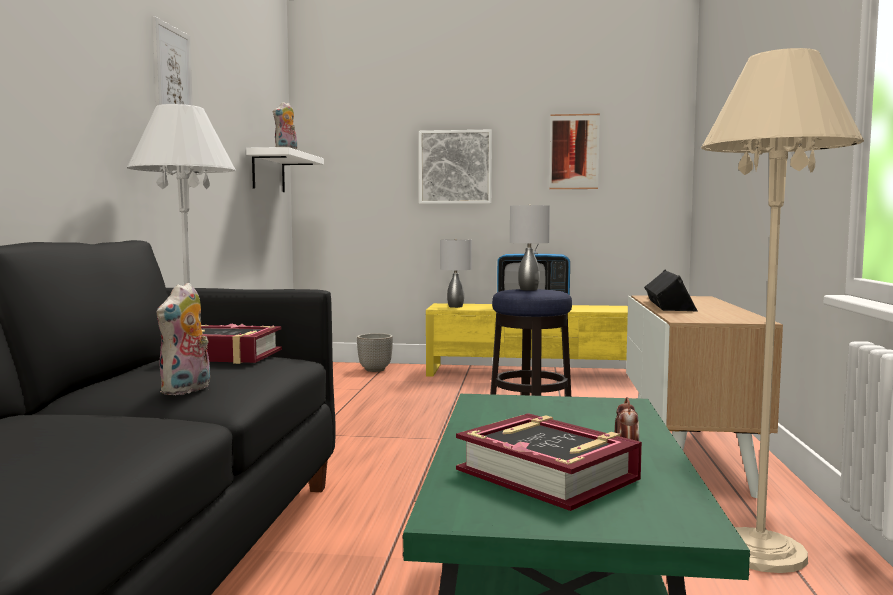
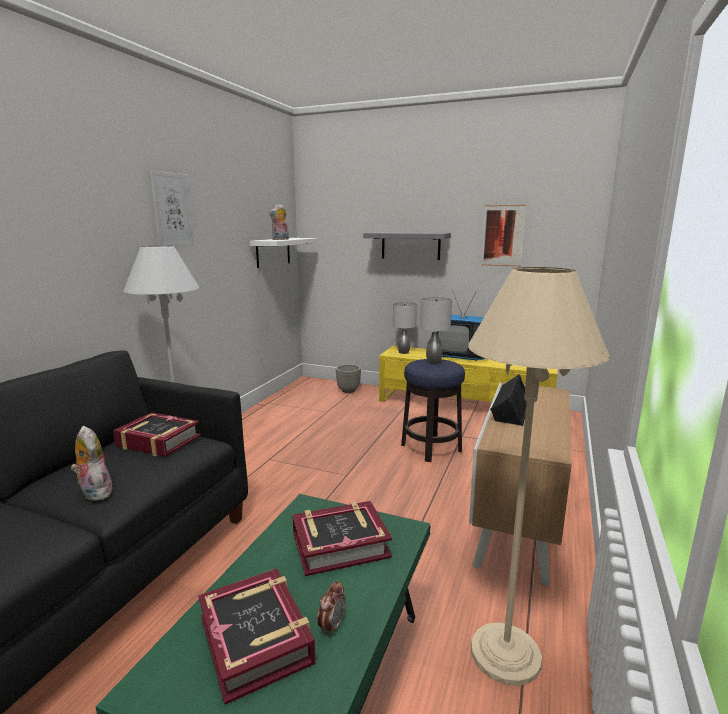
camera: 15 degrees right, 10 degrees up
plush toy [157,282,210,395] -> plush toy turned 105 degrees clockwise [71,426,113,501]
picture [419,130,492,204] -> grey shelf [363,232,451,260]
none -> book [292,501,392,576]

